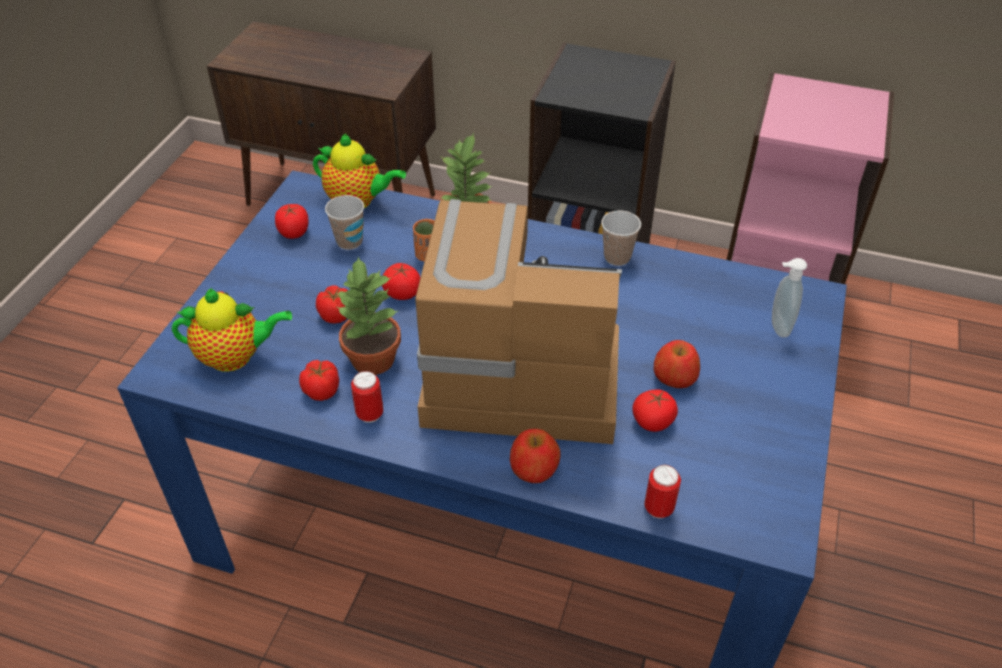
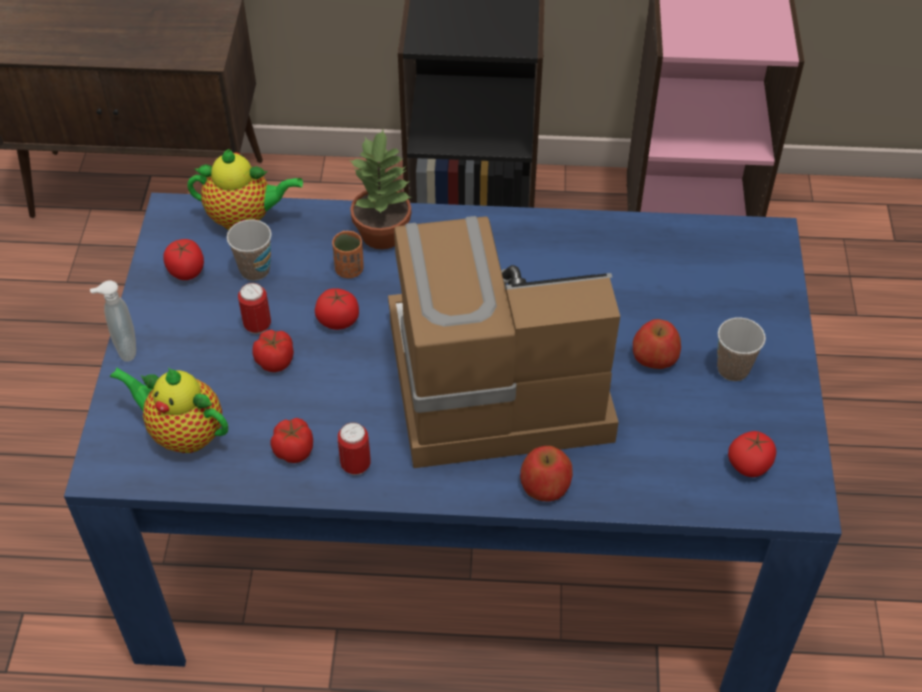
camera: 15 degrees left, 5 degrees up
teapot [172,288,292,372] -> teapot turned 135 degrees counterclockwise [110,368,228,453]
potted plant [336,257,401,375] -> none
cup [601,210,641,266] -> cup moved to [717,317,766,381]
tomato [632,389,678,432] -> tomato moved to [728,431,776,477]
can [644,465,681,519] -> can moved to [238,283,271,334]
soap dispenser [772,258,807,337] -> soap dispenser moved to [90,281,136,362]

